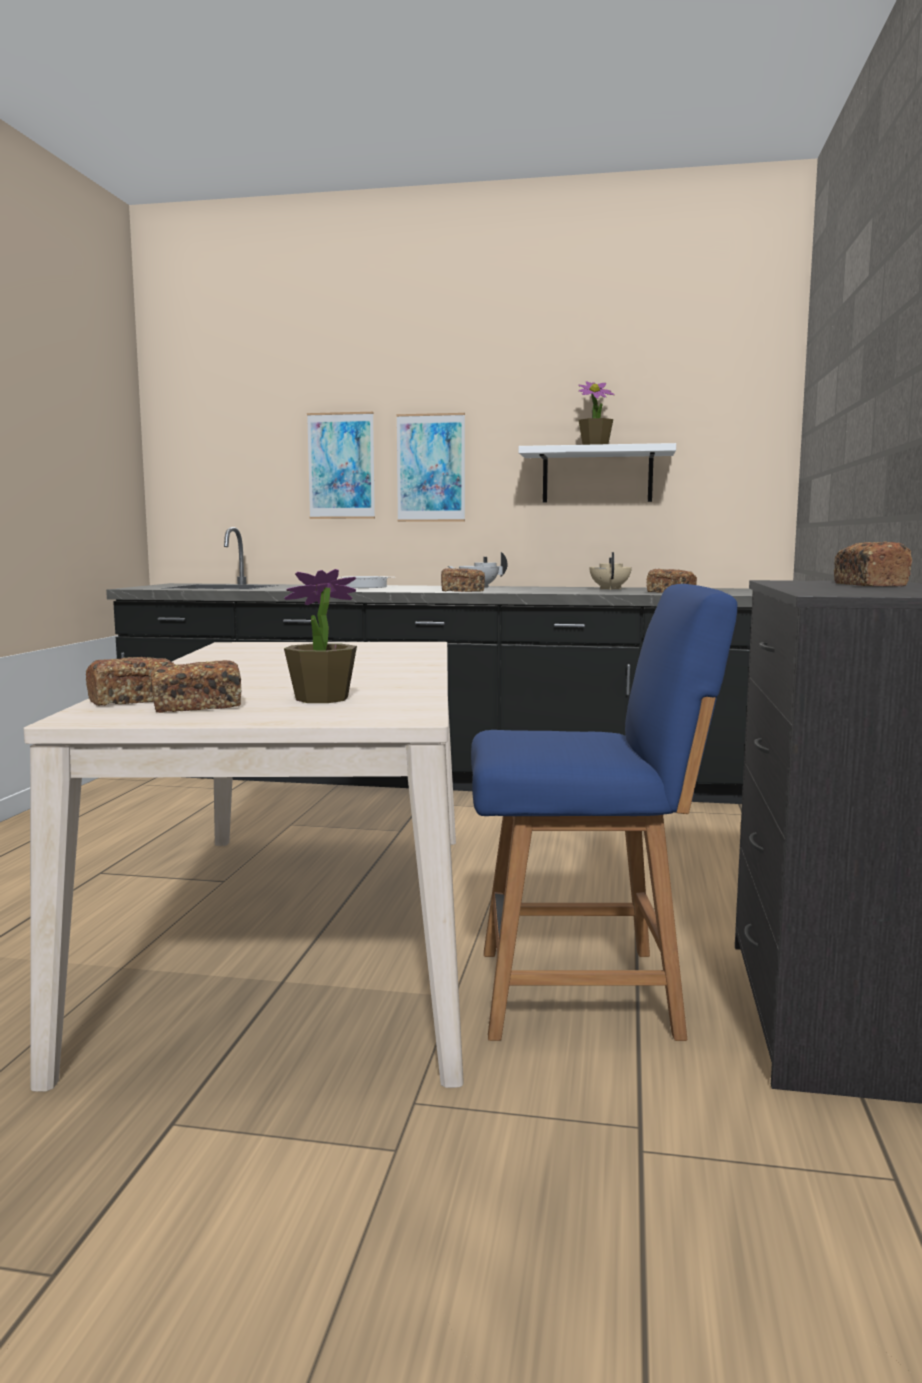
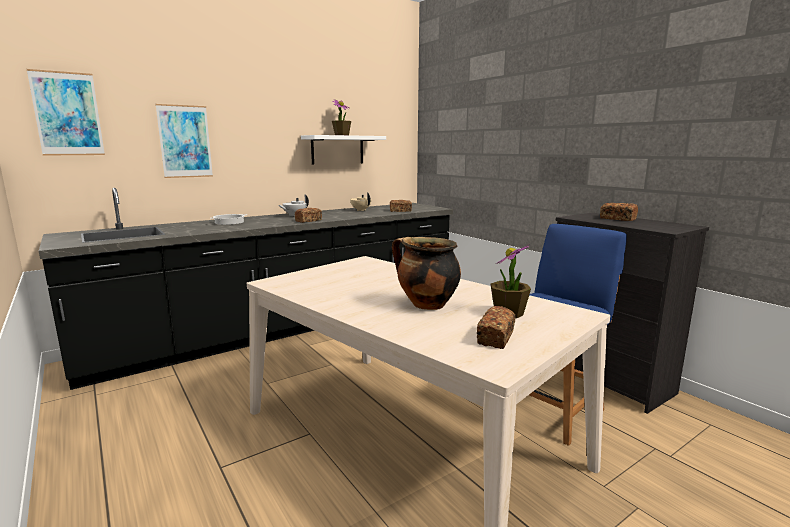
camera: 45 degrees left, 5 degrees up
bread [86,657,176,706] -> none
picture [396,413,465,522] -> picture moved to [27,69,105,156]
none -> cooking pot [392,237,461,310]

